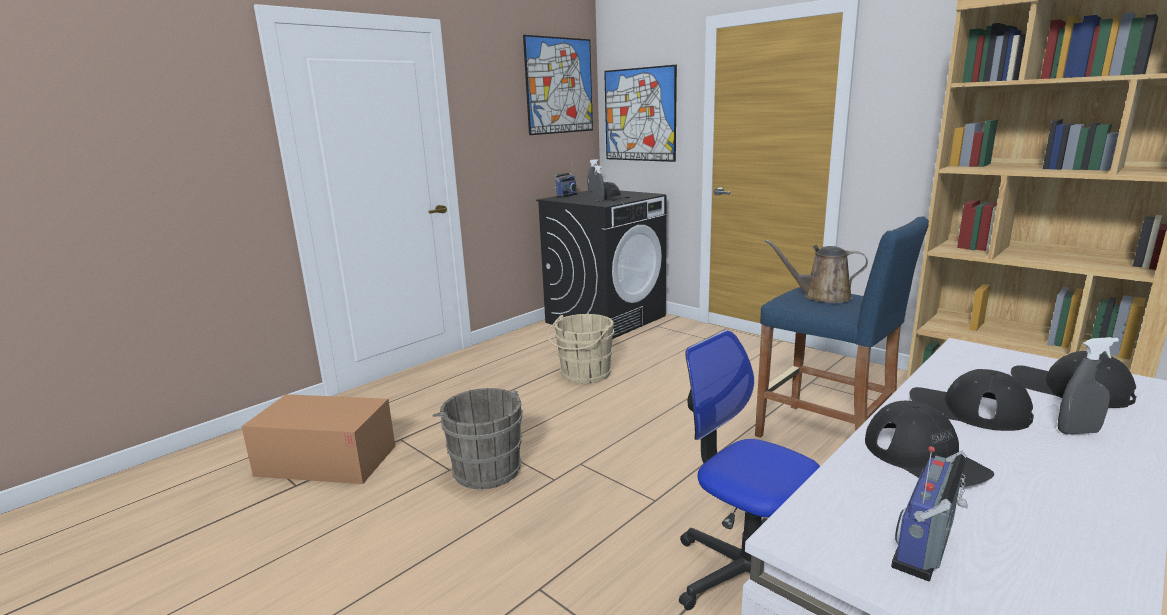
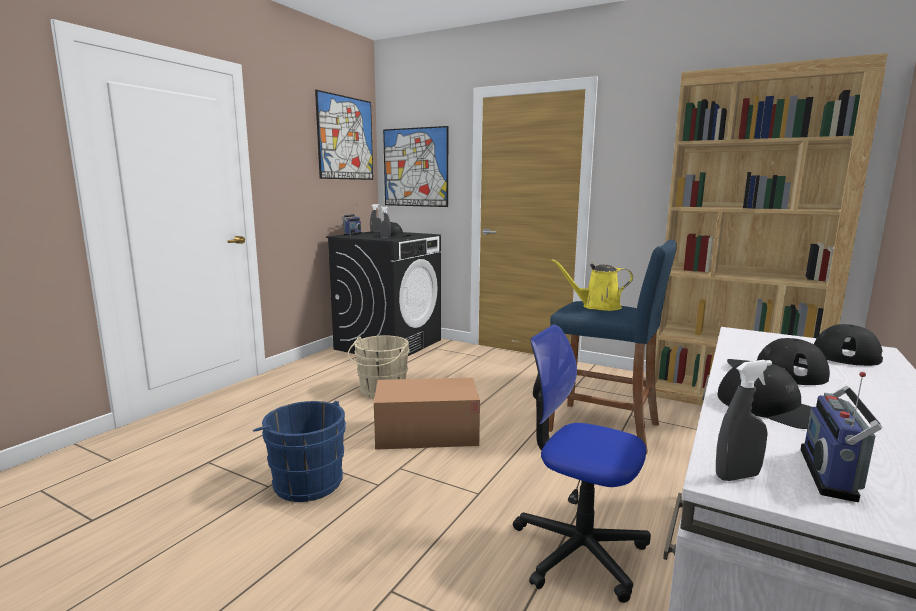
camera: 15 degrees left, 5 degrees down
cardboard box [241,394,395,484] -> cardboard box moved to [374,378,480,450]
grey bucket [432,388,523,489] -> blue bucket [253,401,346,502]
brown watering can [765,240,868,303] -> yellow watering can [551,259,633,311]
grey spray bottle [1058,337,1119,434] -> grey spray bottle moved to [716,360,772,481]

